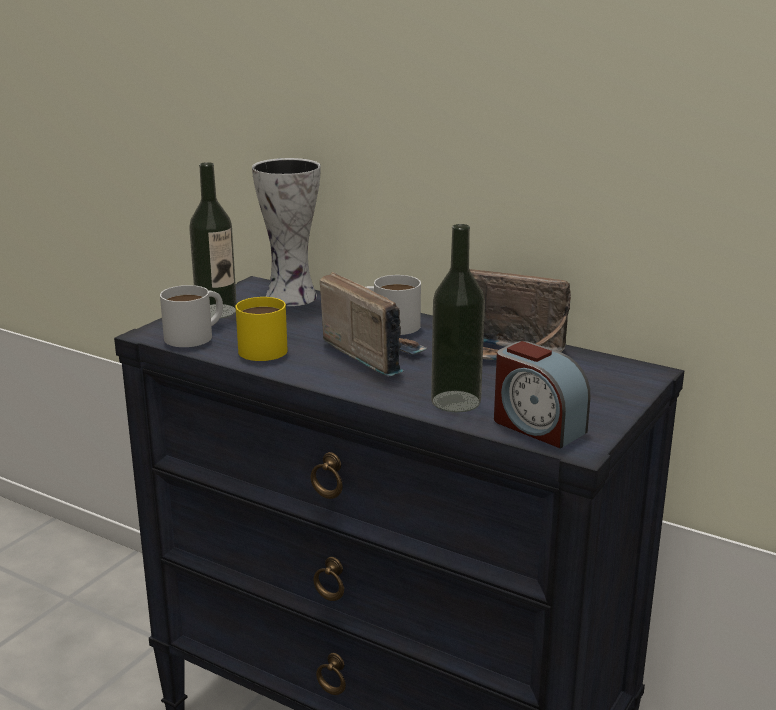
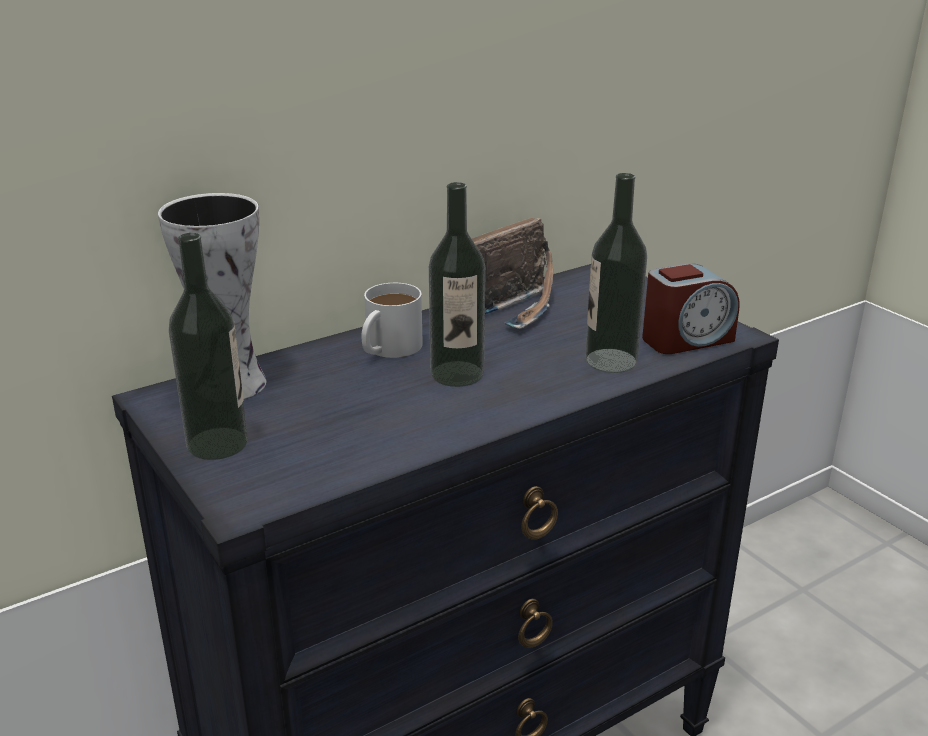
camera: 65 degrees left, 5 degrees up
white mug [160,285,223,347] -> none
yellow mug [236,297,288,361] -> none
radio [320,272,428,377] -> bottle [429,182,485,387]

